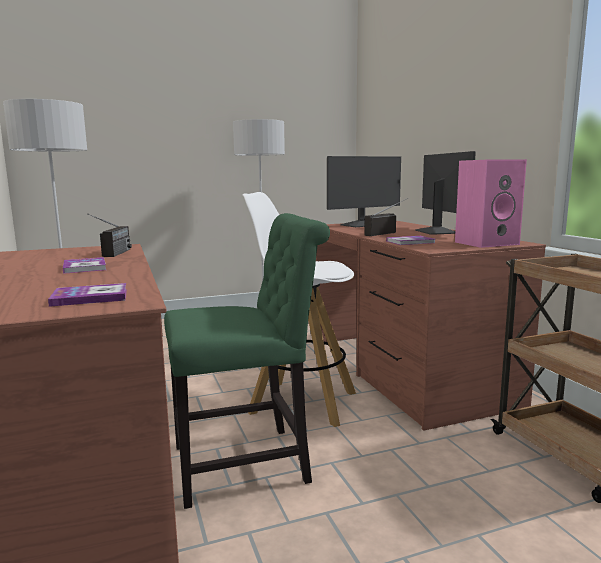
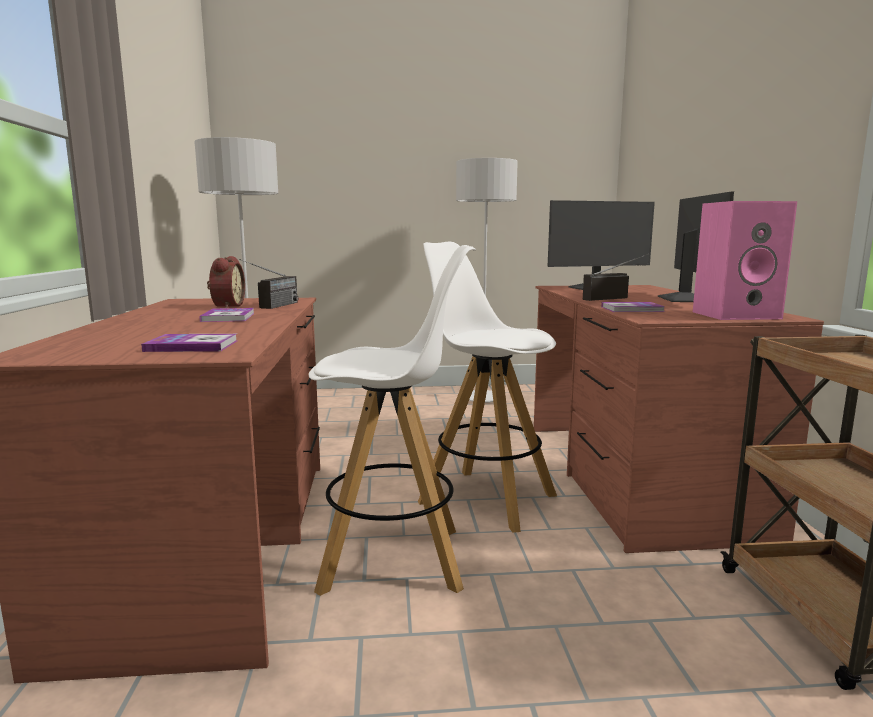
camera: 15 degrees right, 0 degrees up
green chair [164,213,330,509] -> white stool [308,245,476,596]
none -> alarm clock [207,256,245,308]

